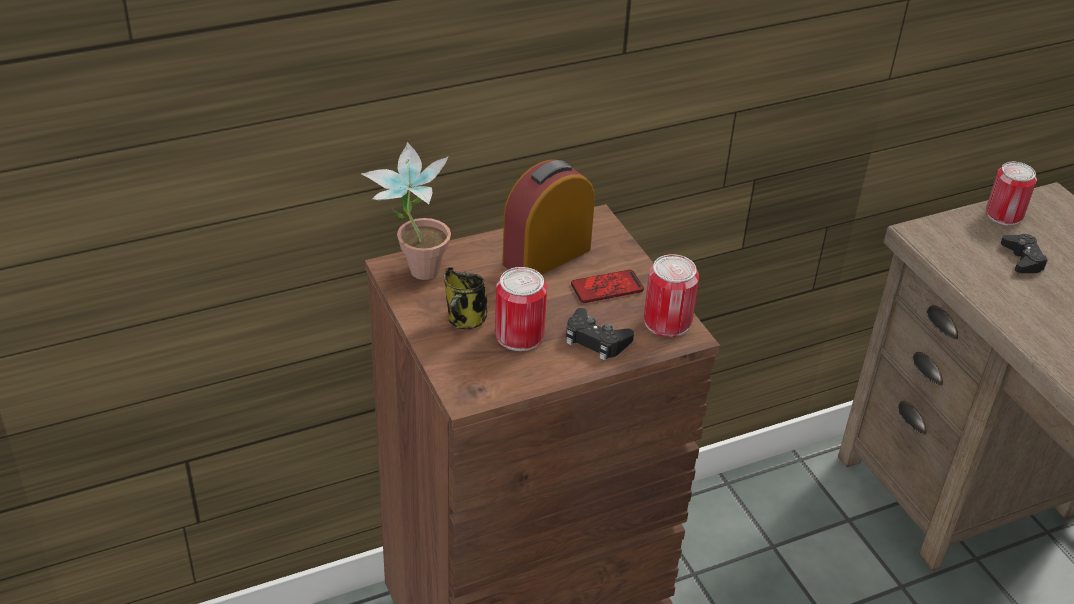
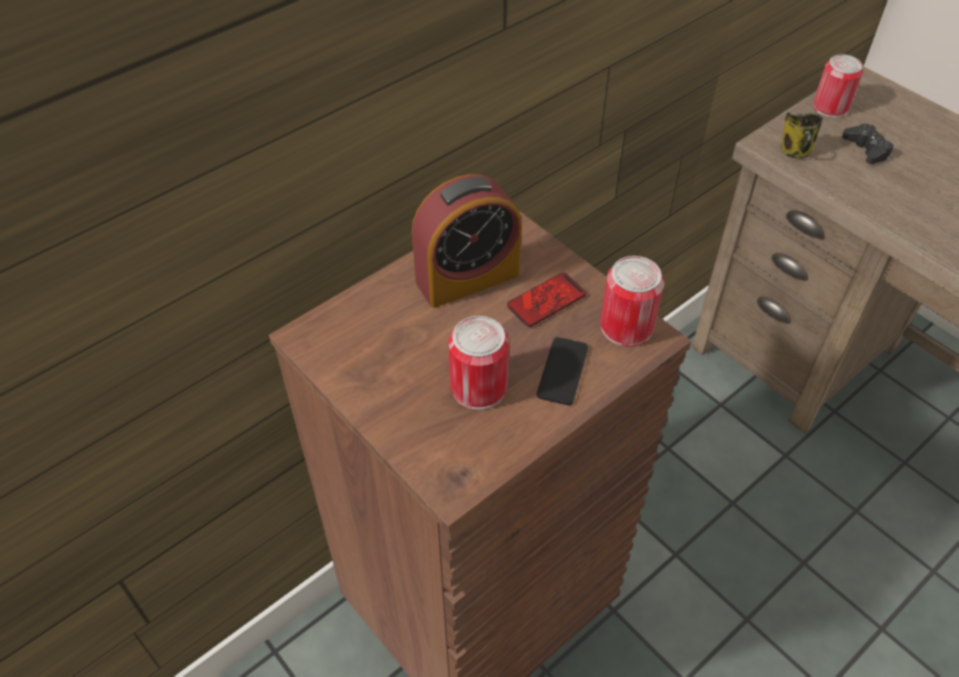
camera: 15 degrees left, 10 degrees up
potted plant [362,142,451,280] -> none
mug [444,267,487,329] -> mug moved to [781,113,823,158]
alarm clock [502,160,595,275] -> alarm clock turned 150 degrees counterclockwise [412,174,522,308]
black game controller [566,308,634,361] -> phone [537,337,588,405]

